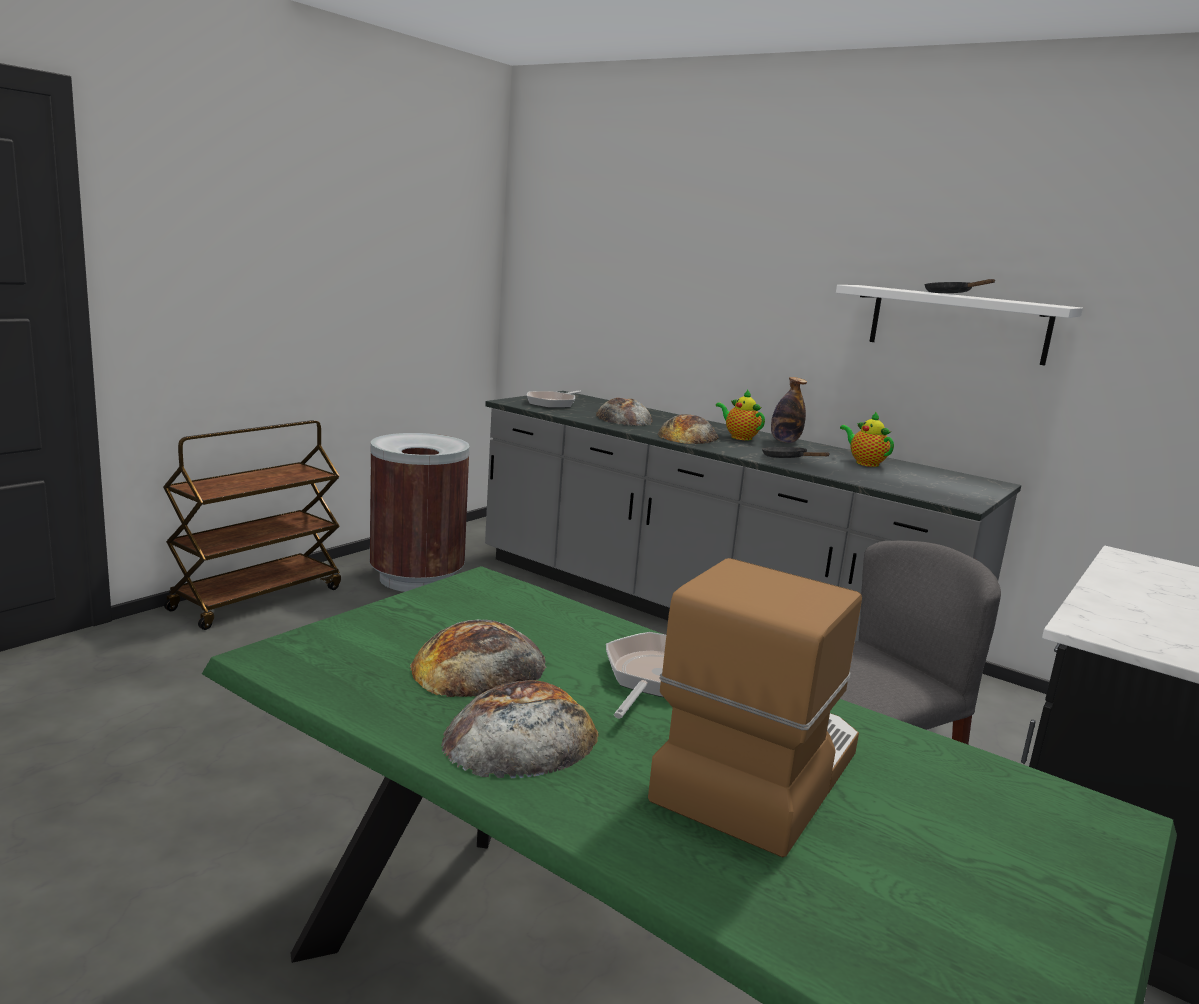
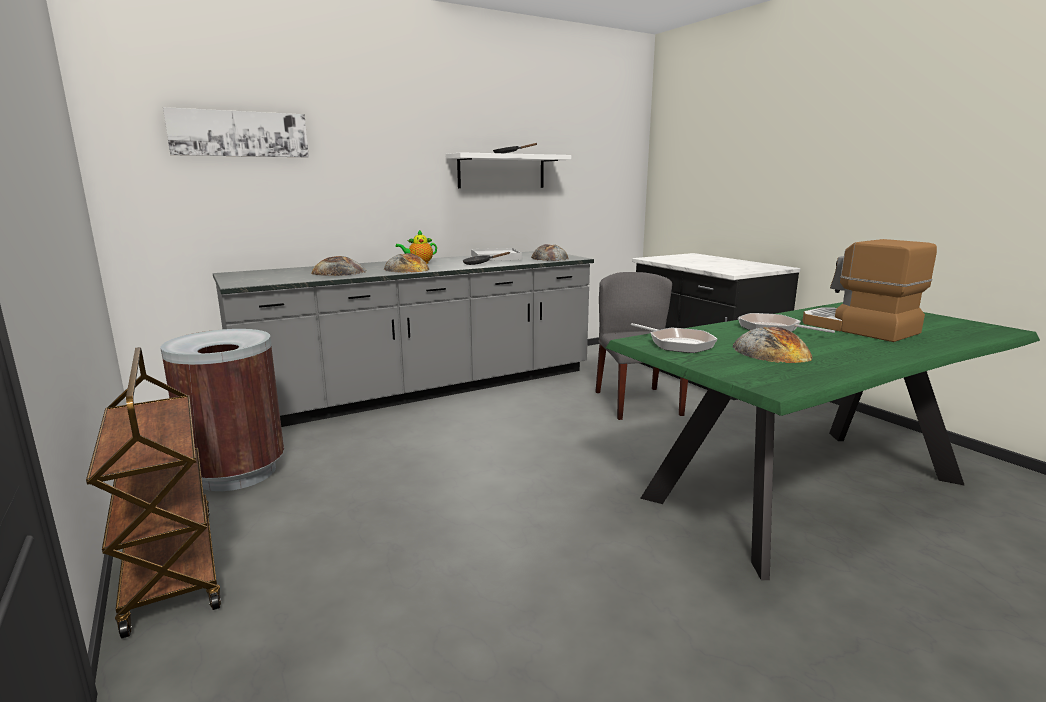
camera: 65 degrees left, 0 degrees up
bread [441,680,599,778] -> bread moved to [531,244,569,261]
frying pan [527,390,581,408] -> frying pan moved to [631,323,718,353]
bottle [771,377,807,443] -> none
teapot [840,411,894,467] -> white tray [471,248,522,261]
none -> picture [163,107,309,157]

